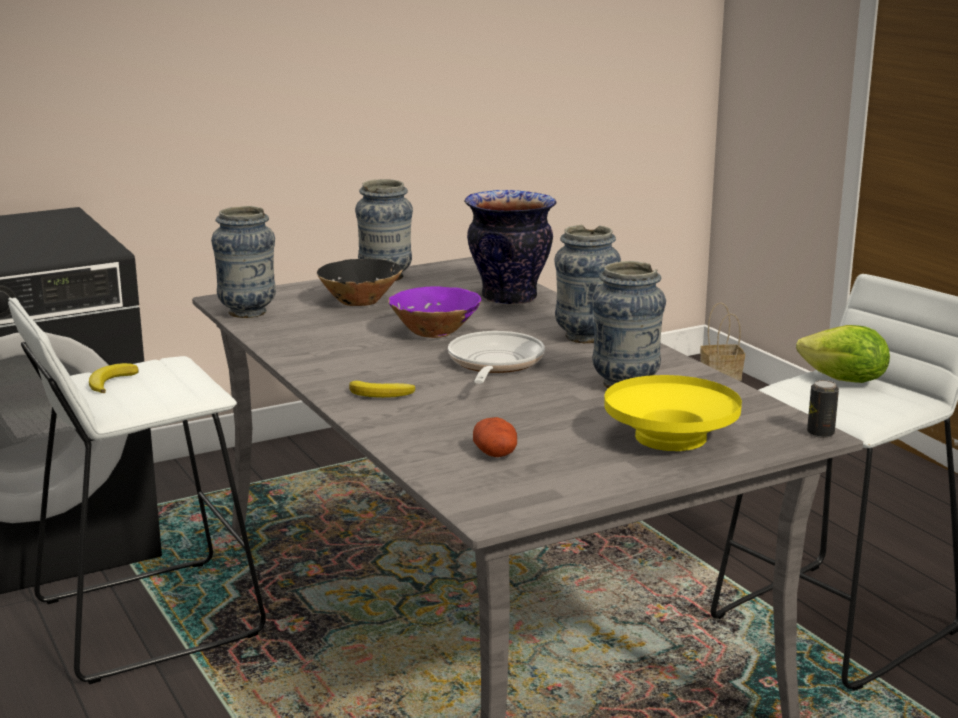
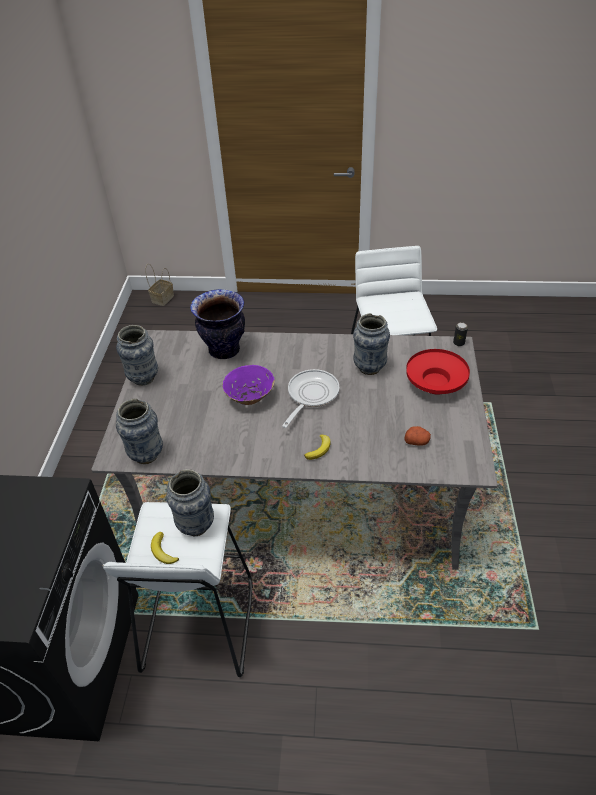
camera: 55 degrees left, 25 degrees up
black bowl [317,259,403,306] -> none
frying pan [448,331,545,384] -> frying pan turned 75 degrees clockwise [282,369,340,428]
vase [554,225,621,343] -> vase moved to [166,469,214,536]
yellow bowl [605,375,742,451] -> red bowl [406,349,470,394]
lettuce [796,325,890,383] -> none

